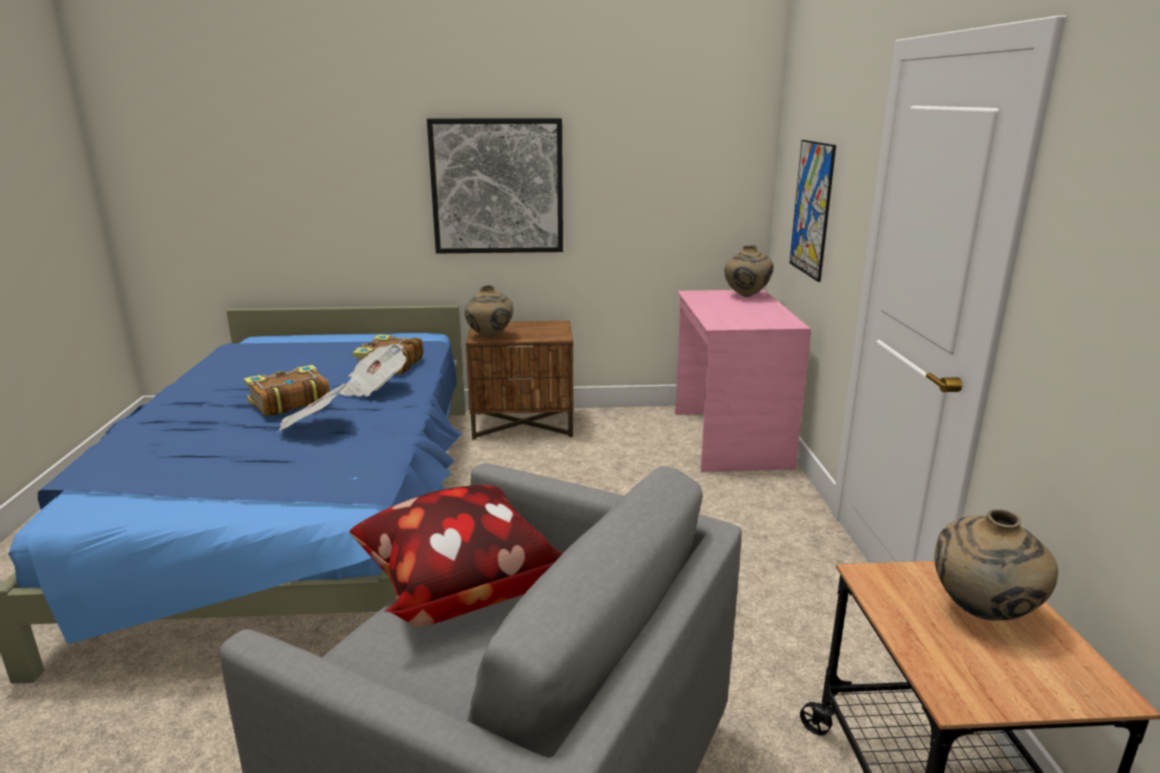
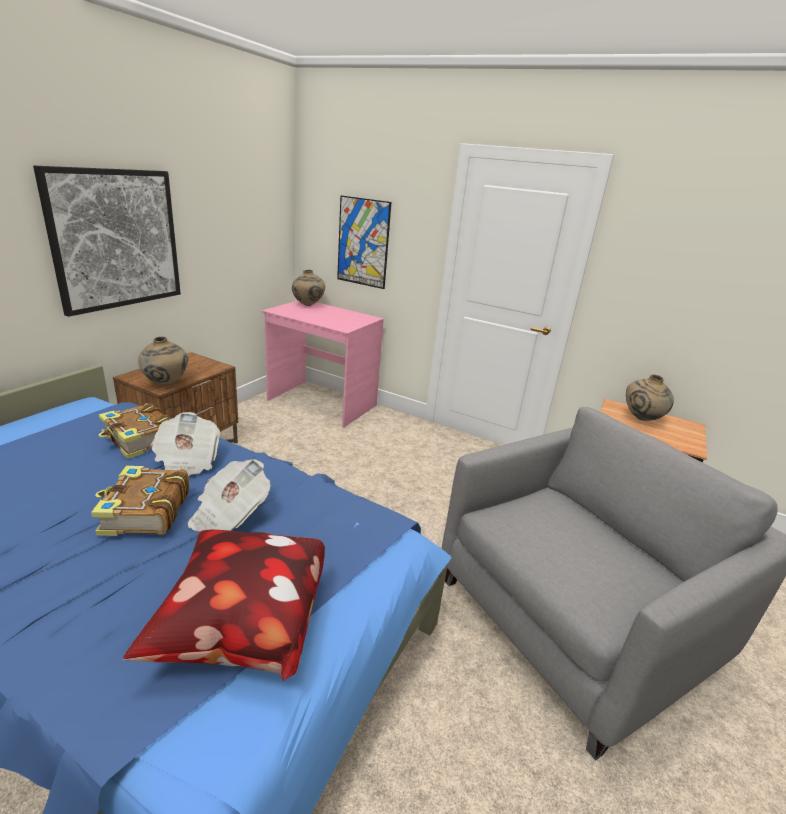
camera: 60 degrees left, 5 degrees up
pillow [349,485,563,627] -> pillow moved to [123,530,325,682]

